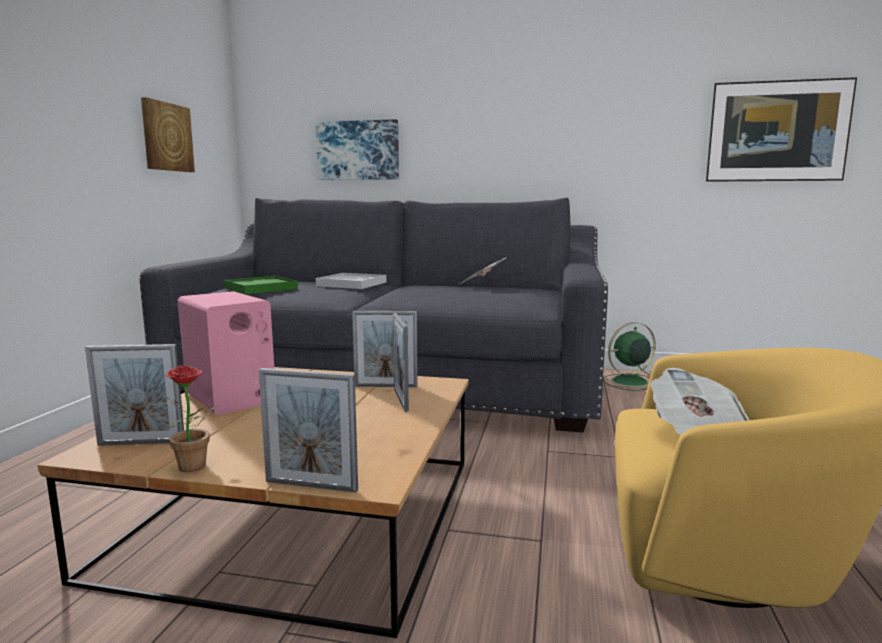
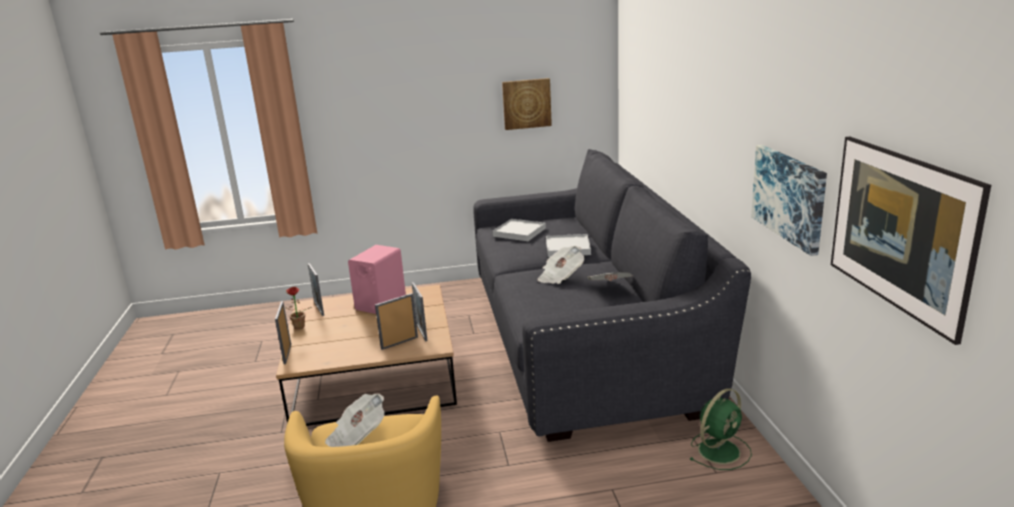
camera: 70 degrees right, 10 degrees up
green tray [224,276,298,294] -> white tray [493,219,546,241]
picture [315,119,399,180] -> picture moved to [751,145,827,256]
green fan [603,322,656,391] -> green fan turned 90 degrees clockwise [689,388,752,470]
none -> newspaper [537,246,584,284]

